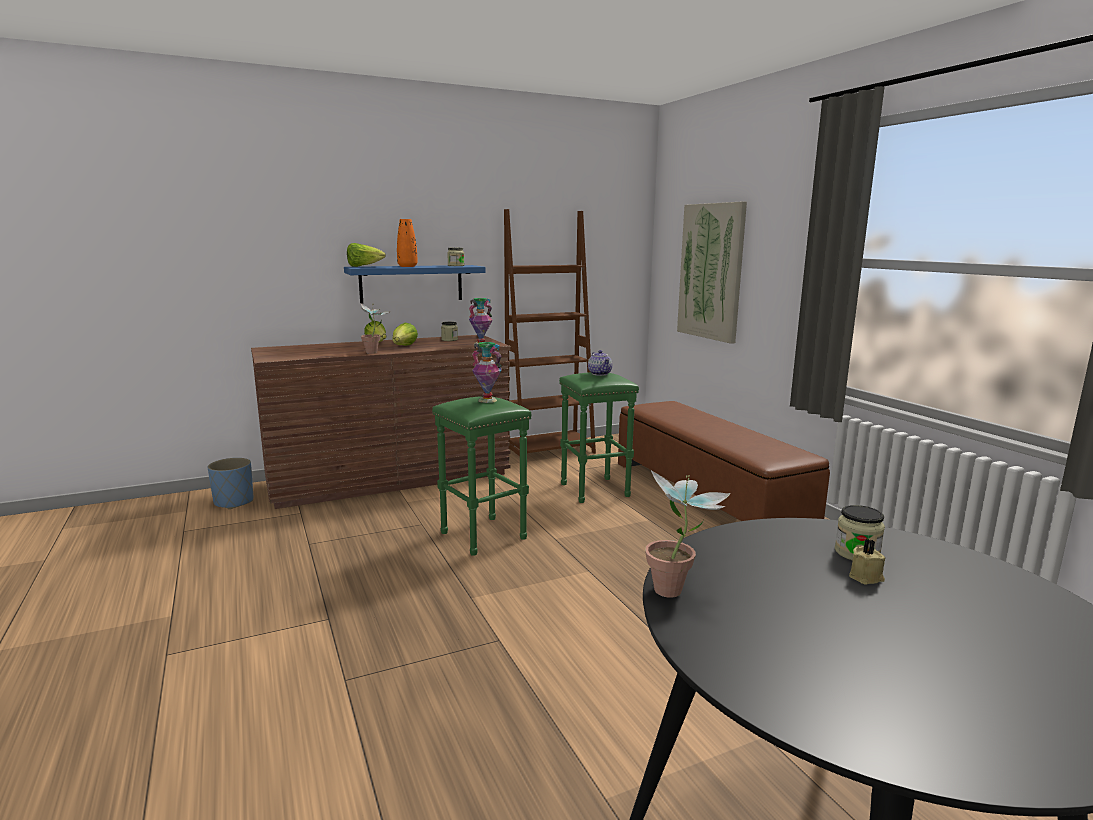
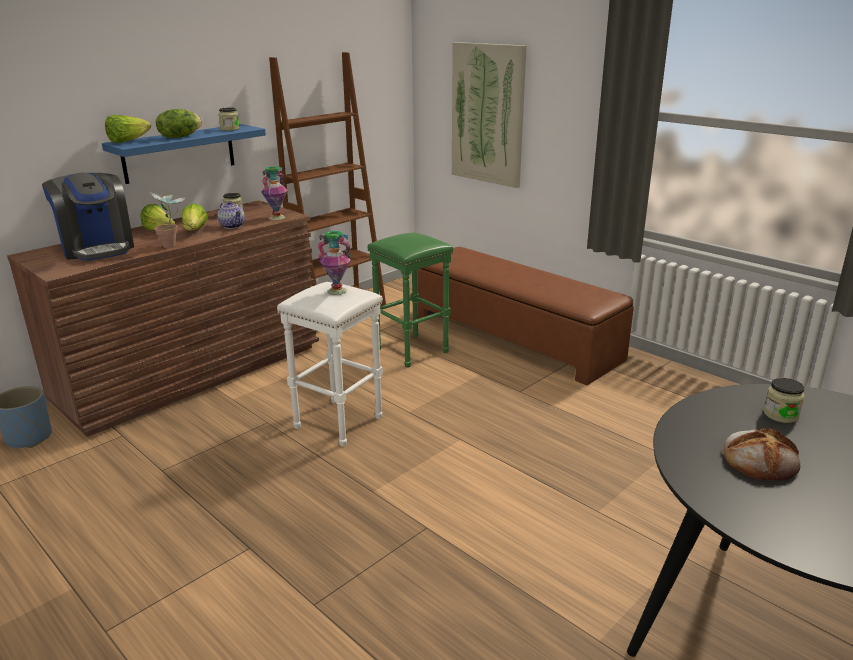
camera: 20 degrees left, 10 degrees up
orange vase [397,219,417,267] -> lettuce [156,109,202,138]
green stool [432,396,532,556] -> white stool [277,282,383,447]
teapot [588,350,612,376] -> teapot moved to [218,201,245,229]
potted plant [645,470,731,598] -> none
beige candle [849,539,885,585] -> none
none -> coffee machine [42,173,134,261]
none -> bread [723,428,800,481]

